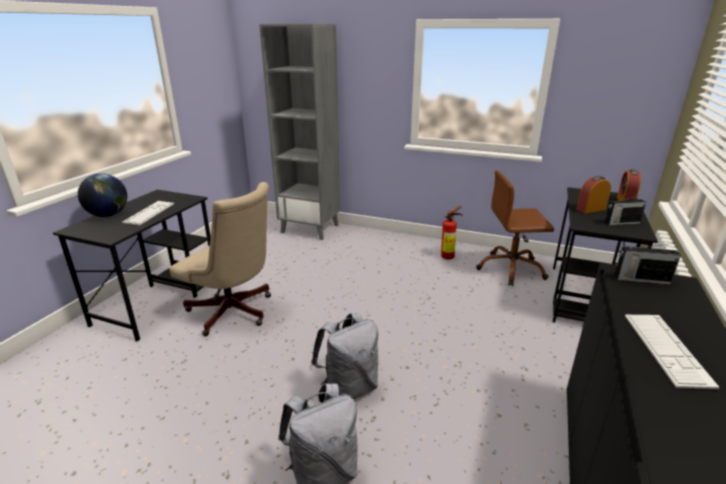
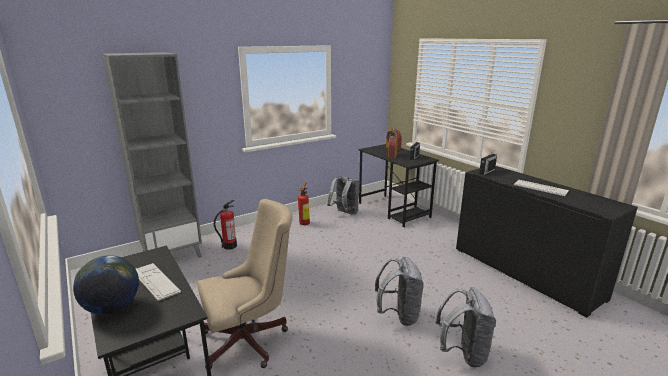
camera: 55 degrees left, 5 degrees down
brown office chair [476,170,554,286] -> grey backpack [327,176,360,215]
none -> fire extinguisher [214,200,237,250]

